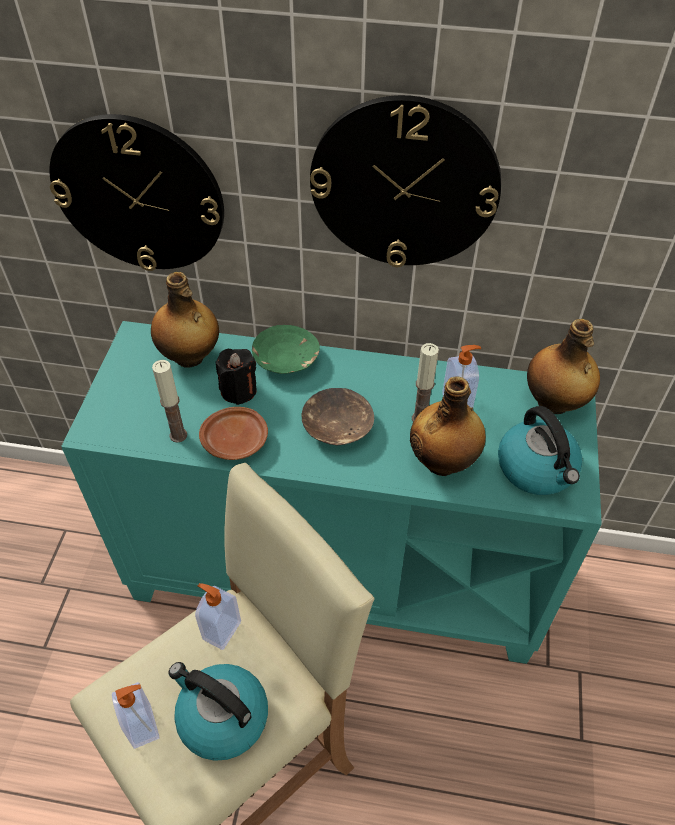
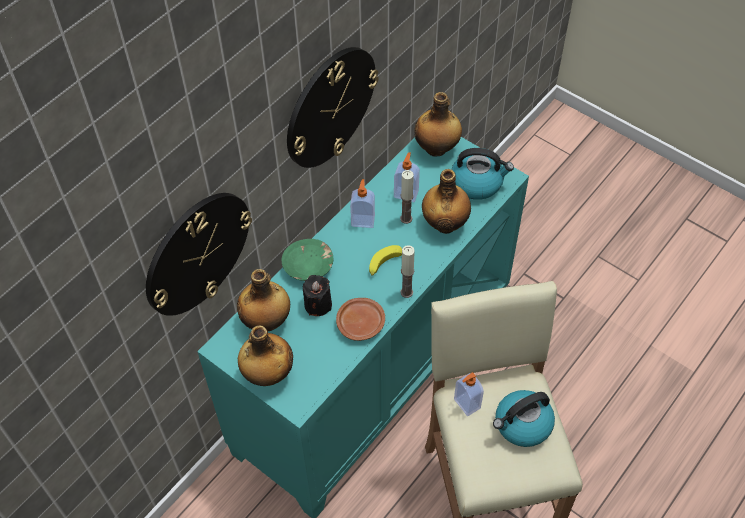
camera: 60 degrees left, 5 degrees up
soap dispenser [112,682,160,749] -> soap dispenser moved to [350,179,375,228]
candle [152,360,187,443] -> candle moved to [401,245,415,298]
brown bowl [301,388,374,445] -> banana [369,245,402,276]
none -> bottle [238,326,293,386]

